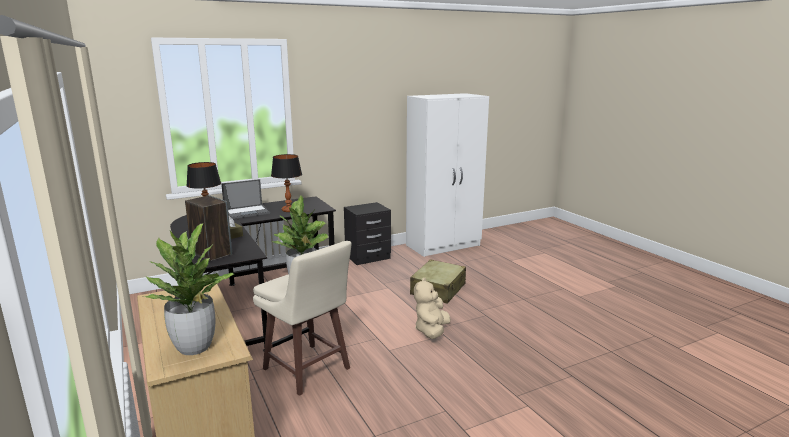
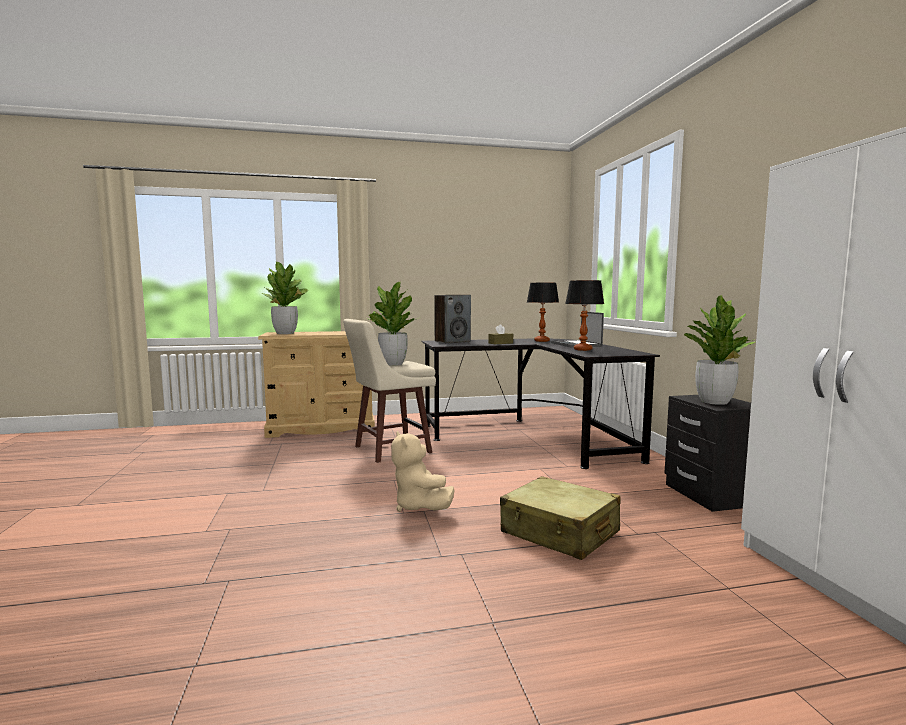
camera: 105 degrees right, 10 degrees down
beige plush toy [414,278,451,339] -> beige plush toy turned 150 degrees counterclockwise [391,431,454,512]
none -> potted plant [684,295,755,405]

